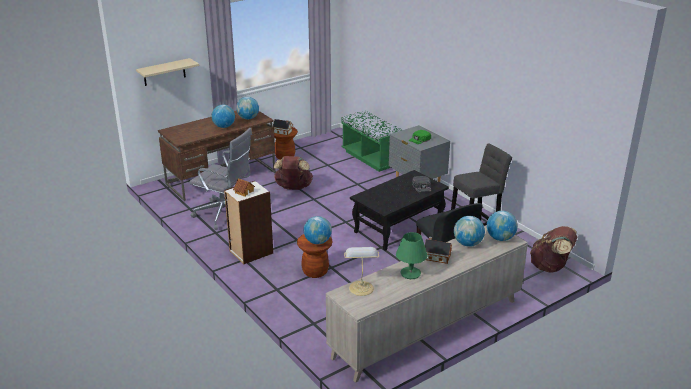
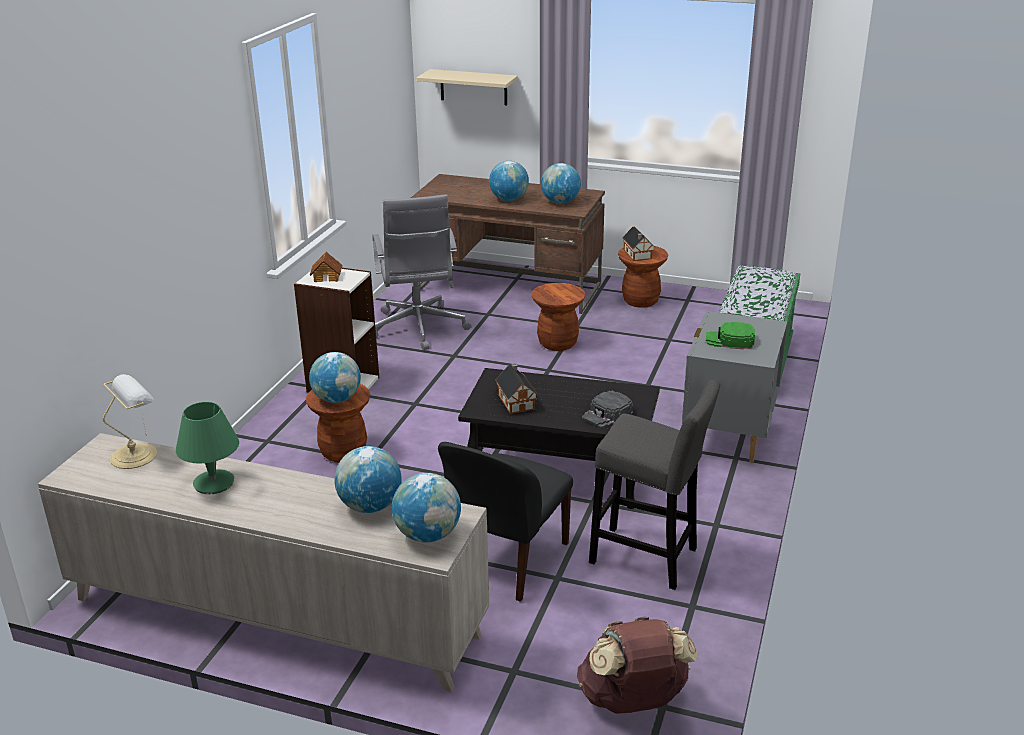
camera: 55 degrees right, 0 degrees up
brown backpack [274,156,313,190] -> brown stool [531,283,585,351]
toy house [425,237,452,264] -> toy house moved to [495,364,538,414]

